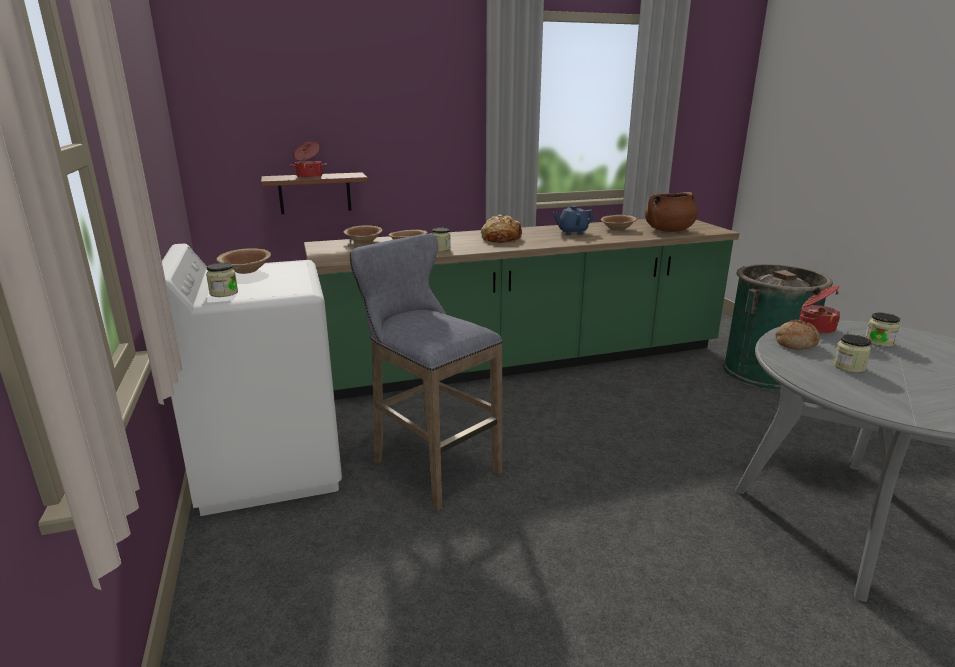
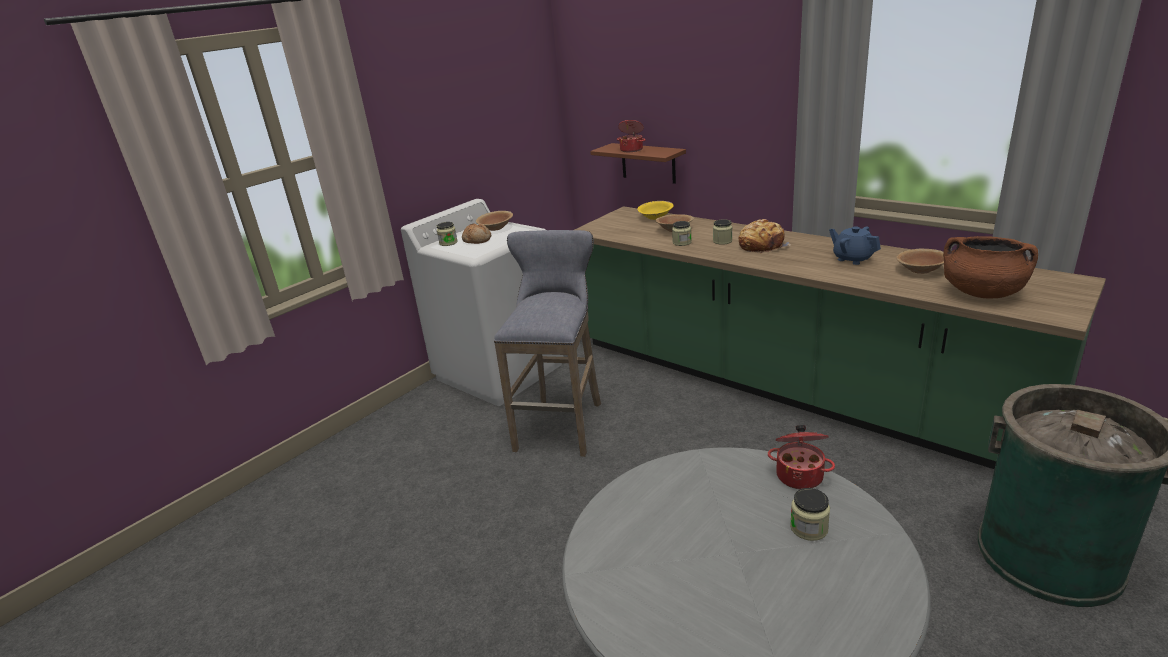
camera: 60 degrees right, 5 degrees up
brown bowl [344,225,382,244] -> yellow bowl [637,201,674,220]
bread [775,320,820,350] -> bread moved to [462,223,491,244]
jar [833,334,871,373] -> jar moved to [713,219,732,245]

